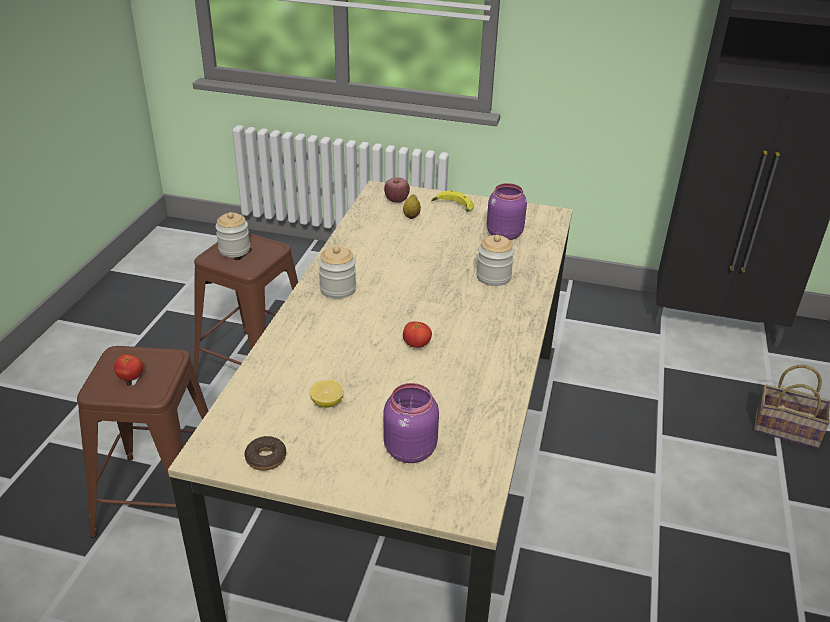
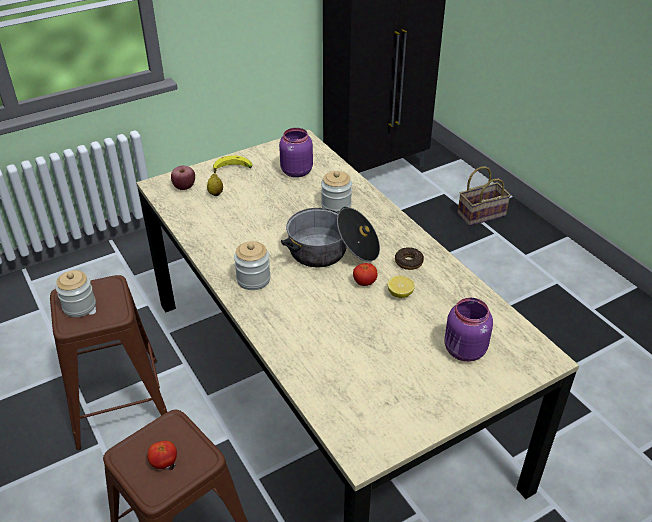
camera: 45 degrees left, 5 degrees up
donut [244,436,286,471] -> donut moved to [395,247,424,270]
lemon [309,380,344,408] -> lemon moved to [388,276,415,298]
none -> cooking pot [281,207,380,267]

